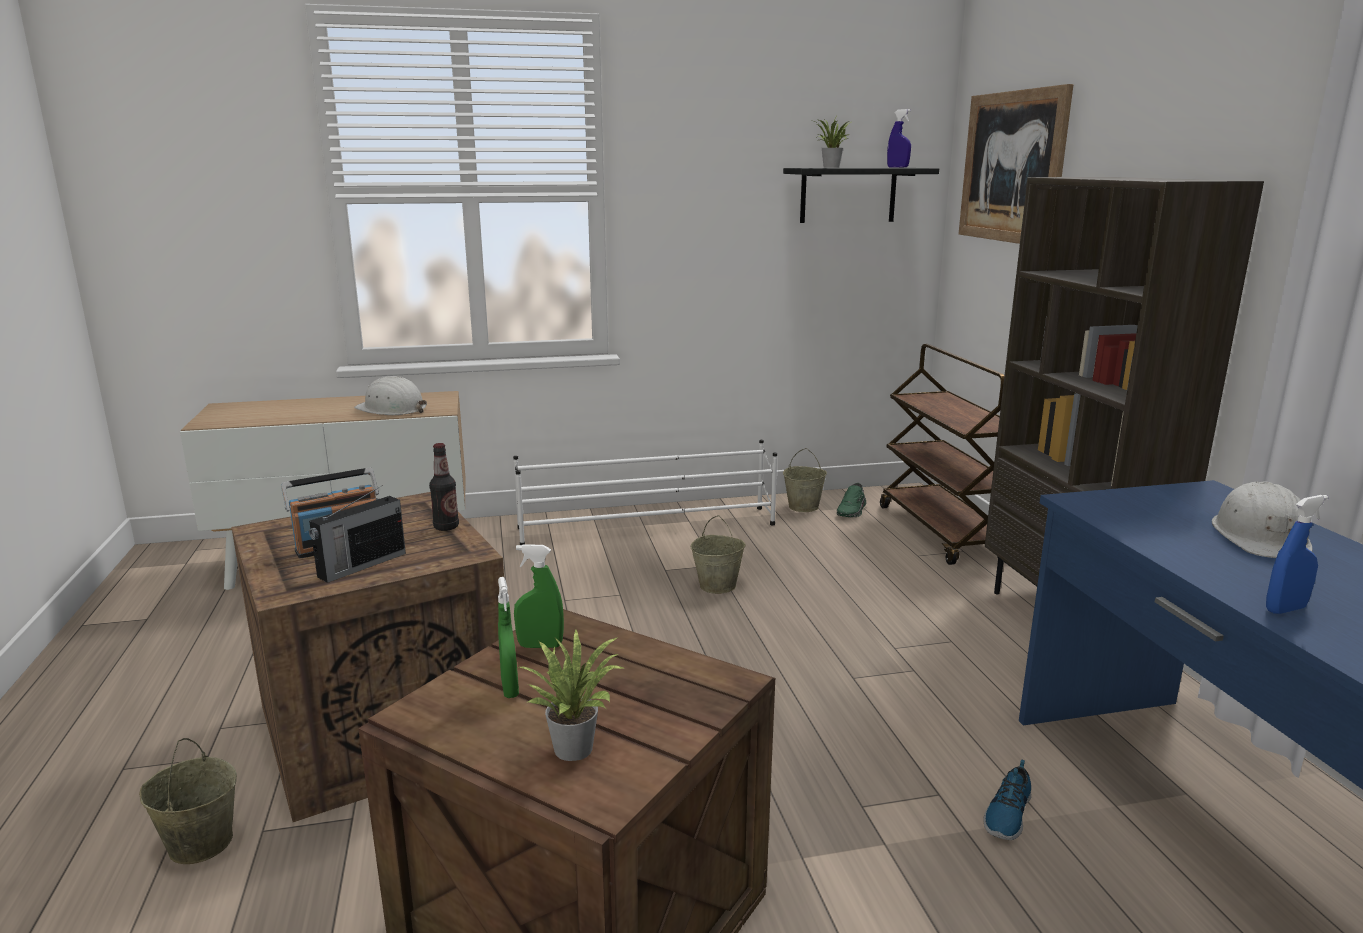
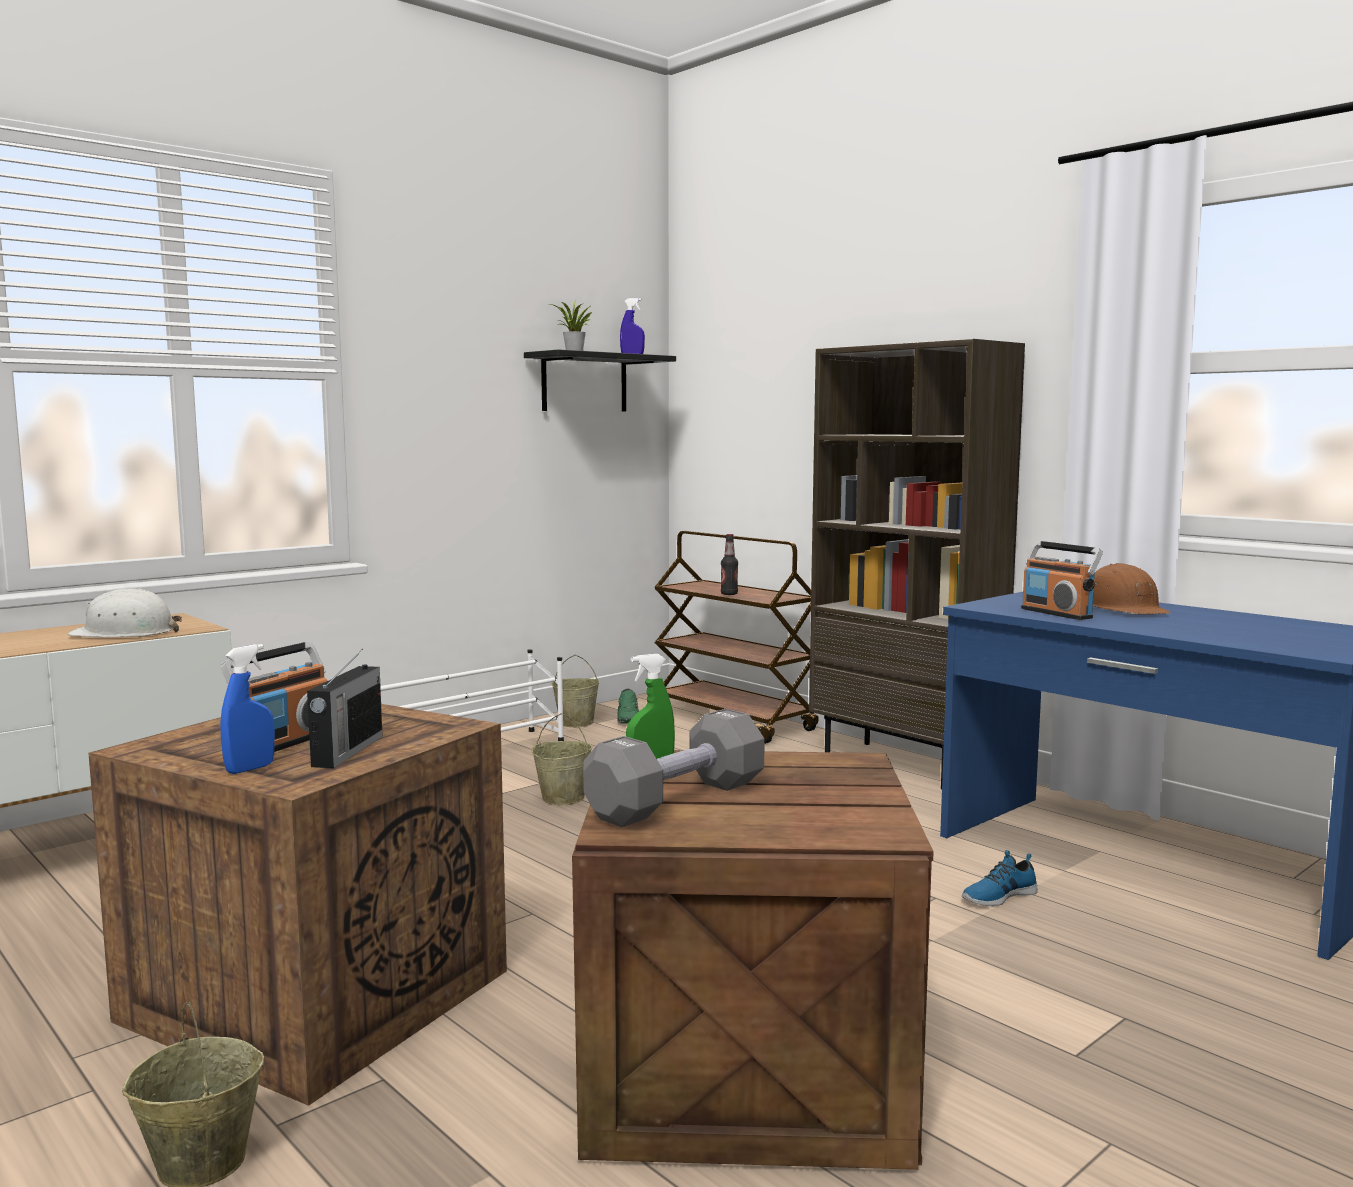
camera: 30 degrees left, 10 degrees down
bottle [429,443,459,531] -> bottle moved to [721,534,738,595]
green spray bottle [498,577,519,698] -> grey dumbbell [583,709,765,827]
potted plant [519,630,626,761] -> none
picture [959,84,1074,244] -> none
shoe [983,760,1031,840] -> shoe turned 60 degrees clockwise [962,850,1038,906]
white hard hat [1212,481,1312,558] -> brown hard hat [1093,563,1171,614]
blue spray bottle [1266,495,1328,614] -> blue spray bottle moved to [220,644,275,774]
none -> radio [1021,541,1103,620]

